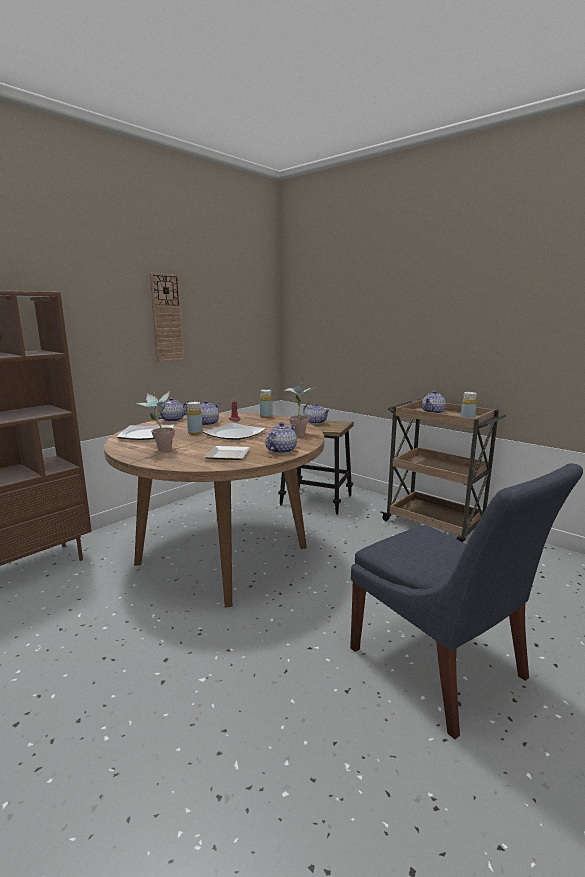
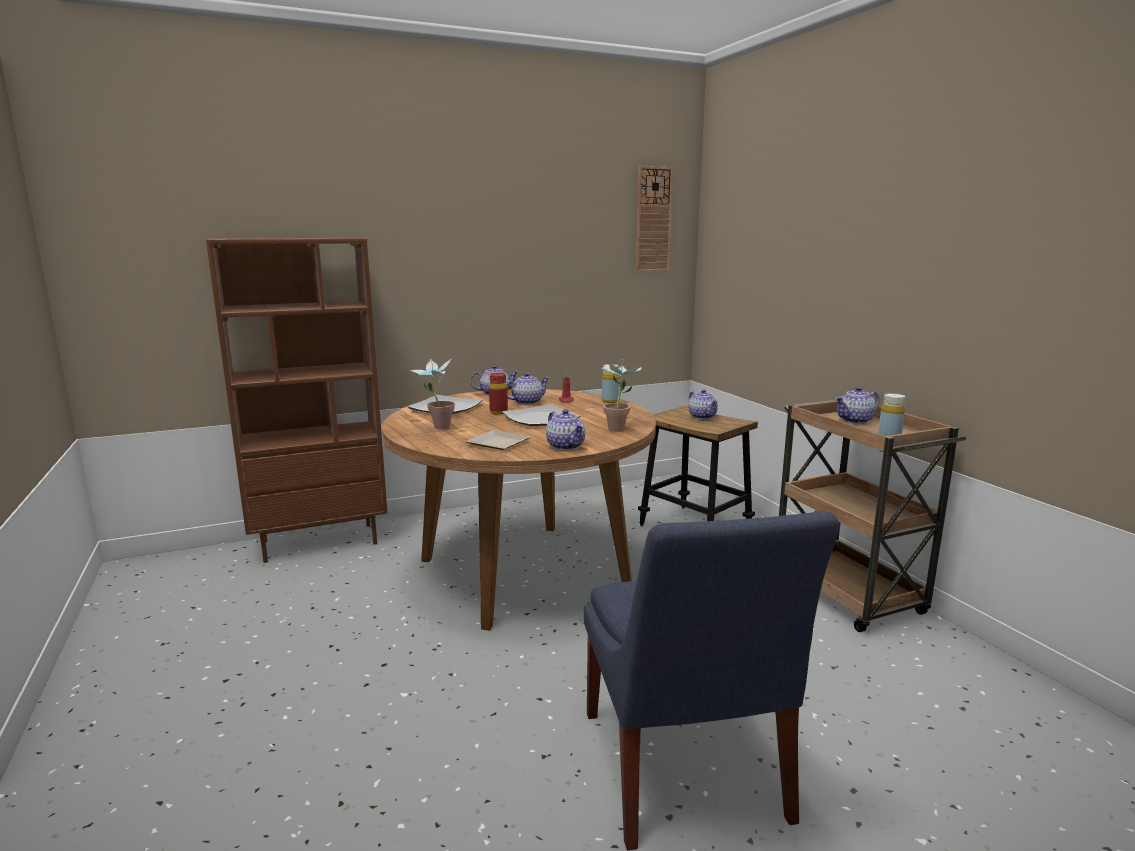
camera: 25 degrees right, 0 degrees up
wall clock [150,273,184,362] -> wall clock moved to [636,166,673,272]
yellow bottle [187,402,203,435] -> red bottle [489,373,508,414]
teapot [265,422,297,454] -> teapot turned 90 degrees clockwise [546,409,585,450]

